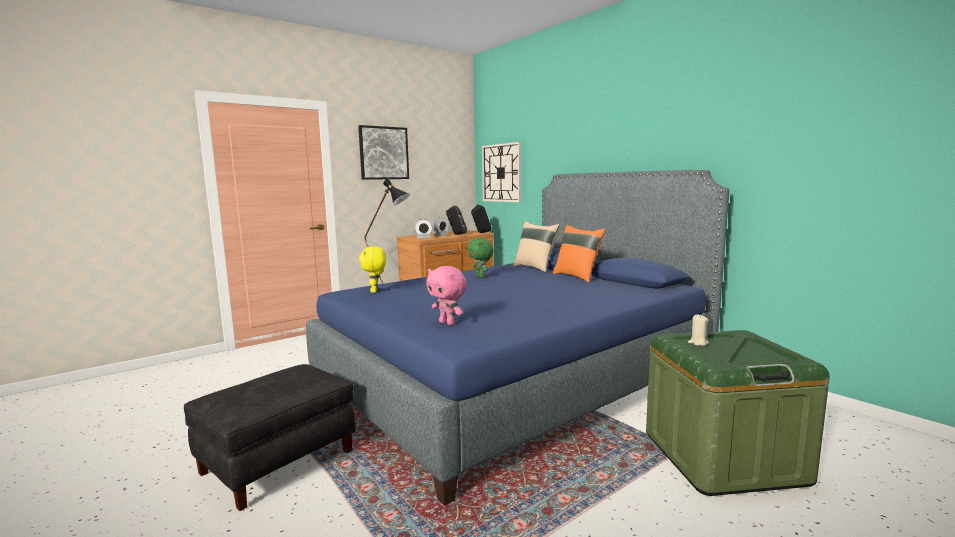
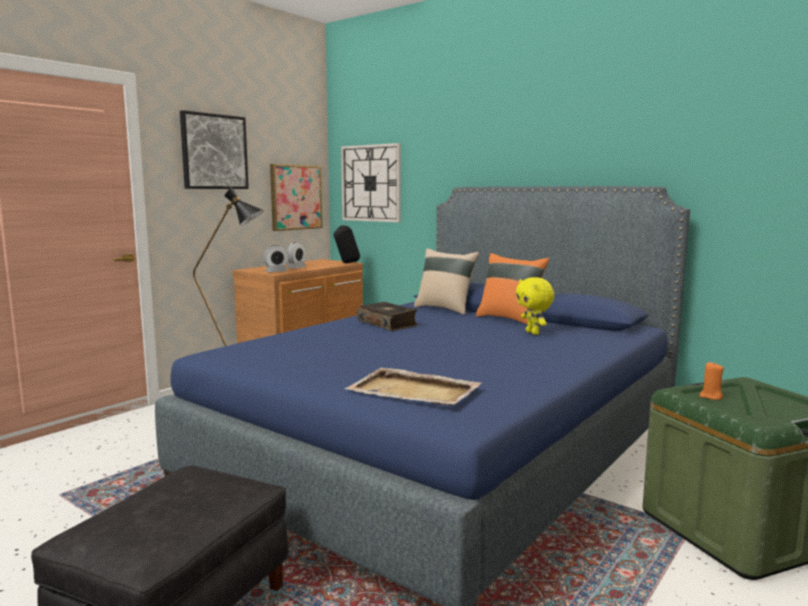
camera: 15 degrees left, 0 degrees up
yellow plush toy [359,247,386,293] -> yellow plush toy moved to [516,277,554,335]
pink plush toy [426,266,466,325] -> beige tray [345,368,482,405]
black speaker [446,206,467,235] -> none
green plush toy [467,238,493,278] -> book [357,302,418,331]
beige candle [688,314,709,346] -> orange candle [700,362,724,400]
none -> picture [270,164,323,231]

